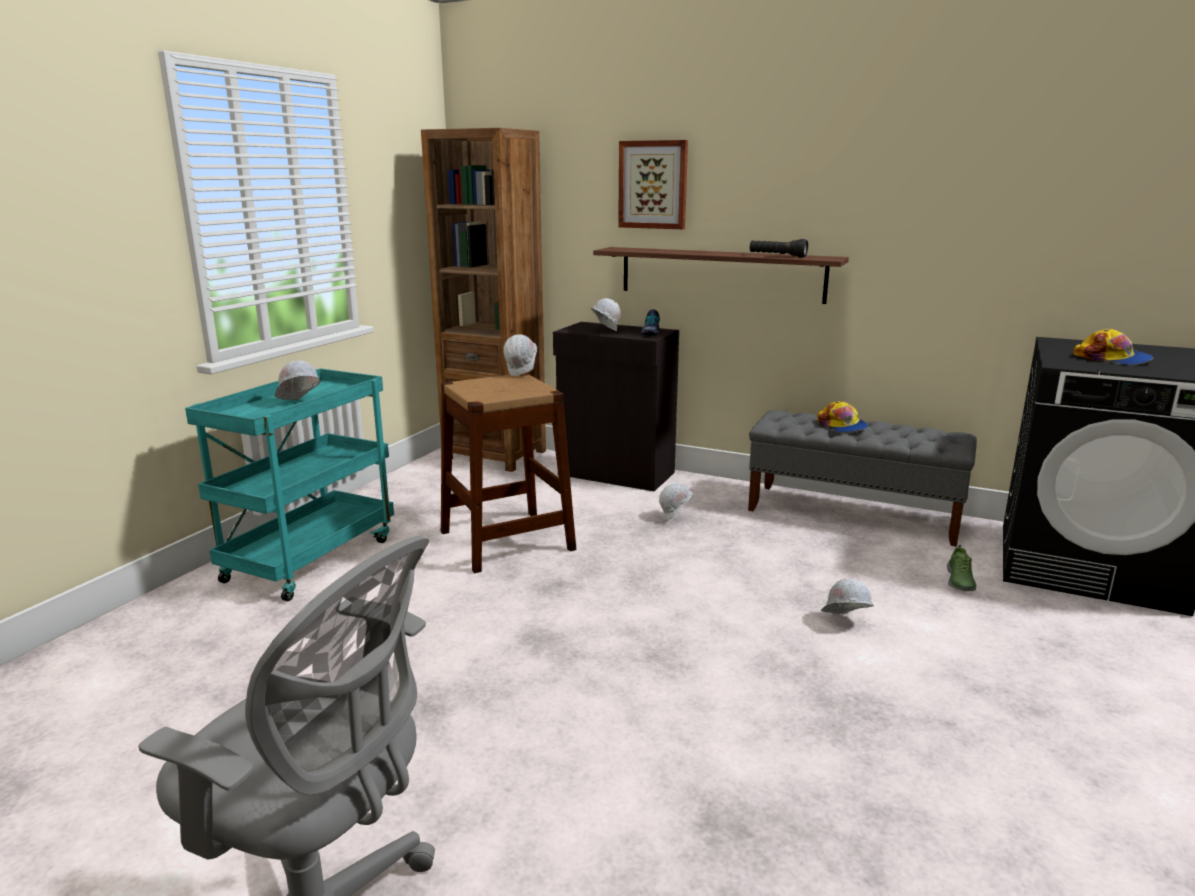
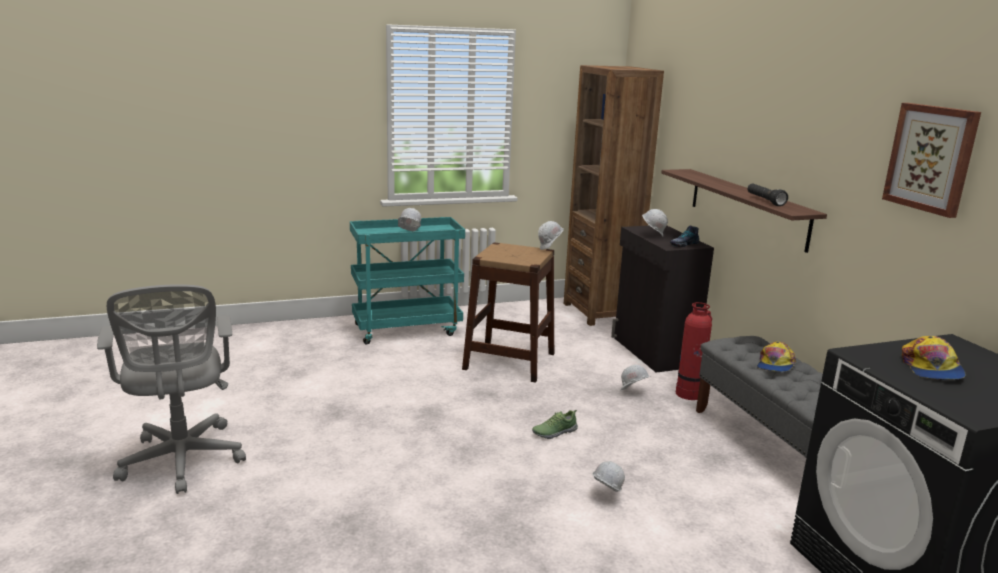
camera: 45 degrees right, 0 degrees up
picture [618,140,688,229] -> picture moved to [882,103,981,218]
shoe [947,545,976,591] -> shoe moved to [532,410,578,439]
none -> fire extinguisher [676,302,712,400]

